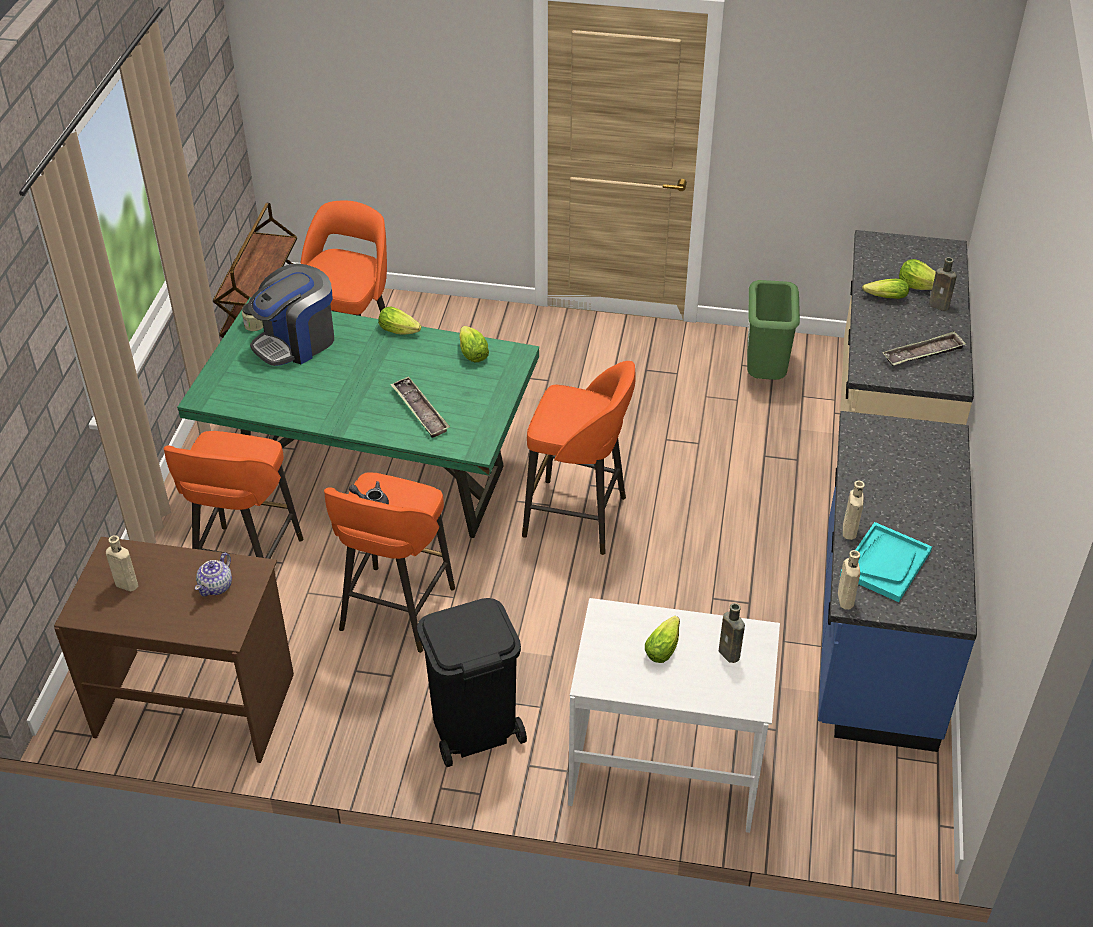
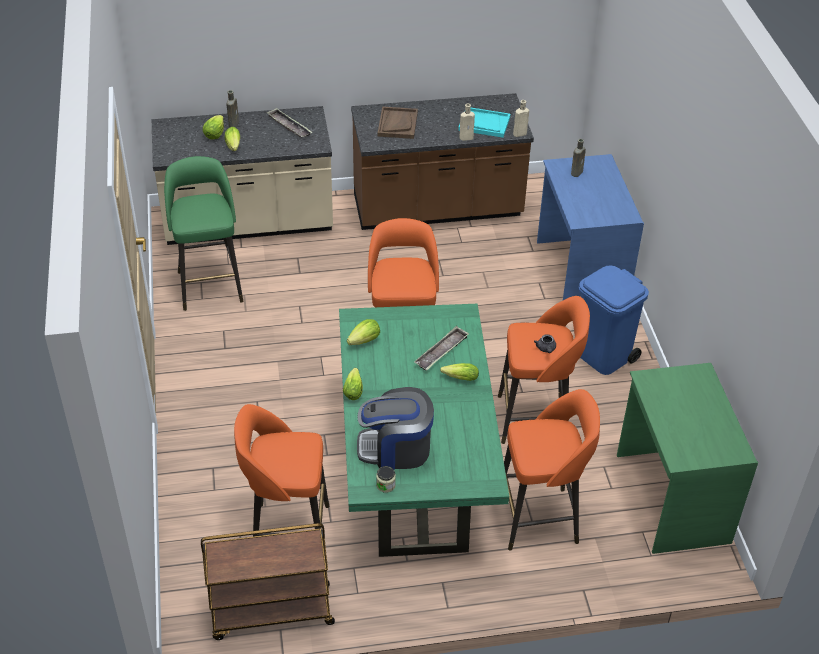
camera: 110 degrees left, 0 degrees up
brown desk [54,537,294,763] -> green desk [617,363,758,554]
beige bottle [106,535,138,591] -> none
teapot [195,553,232,596] -> none
coffee machine [248,263,334,366] -> coffee machine turned 150 degrees clockwise [357,387,434,470]
black trash can [417,598,527,767] -> blue trash can [578,266,649,375]
white desk [568,598,780,833] -> blue desk [537,154,644,300]
lettuce [645,616,680,663] -> lettuce moved to [440,363,479,381]
green trash can [747,280,800,380] -> green stool [164,156,243,311]
blue counter [818,411,977,752] -> brown counter [351,93,534,230]
none -> brown tray [378,106,418,139]

